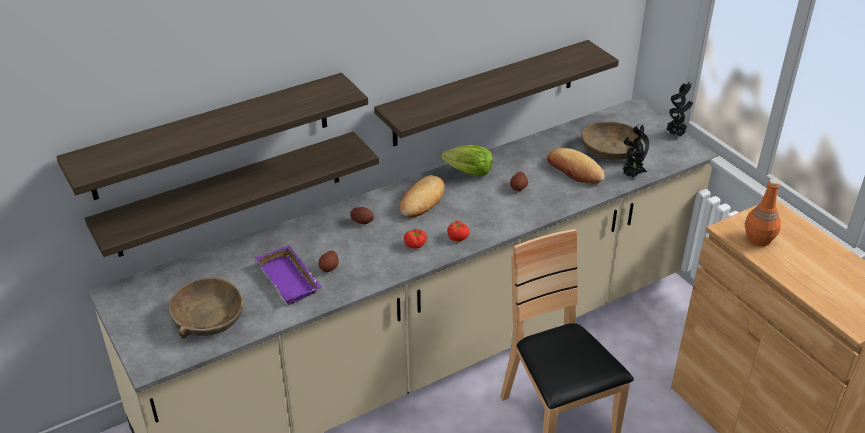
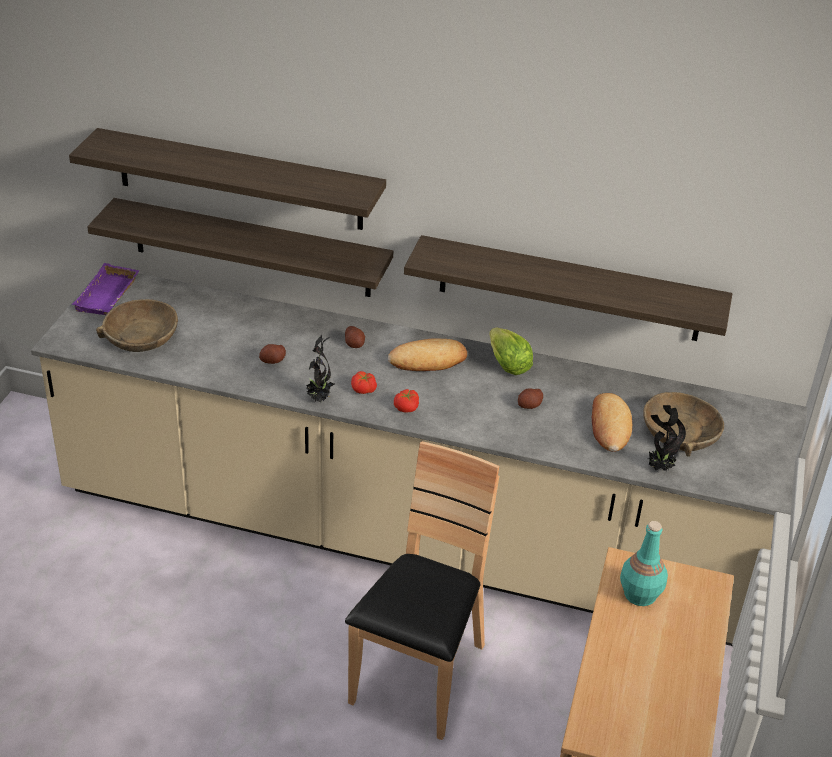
camera: 45 degrees right, 0 degrees up
purple tray [255,245,322,305] -> purple tray moved to [72,263,140,315]
potted plant [666,82,693,136] -> potted plant moved to [306,335,334,402]
orange bottle [745,178,781,247] -> turquoise bottle [620,521,668,606]

